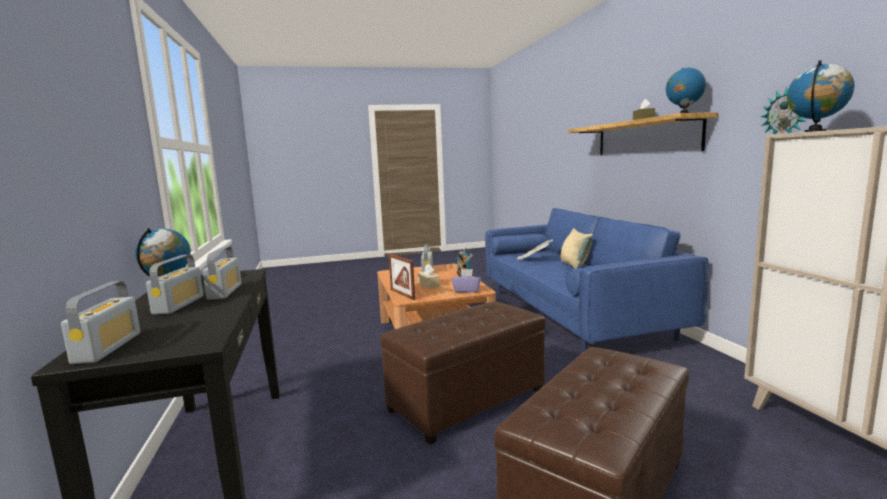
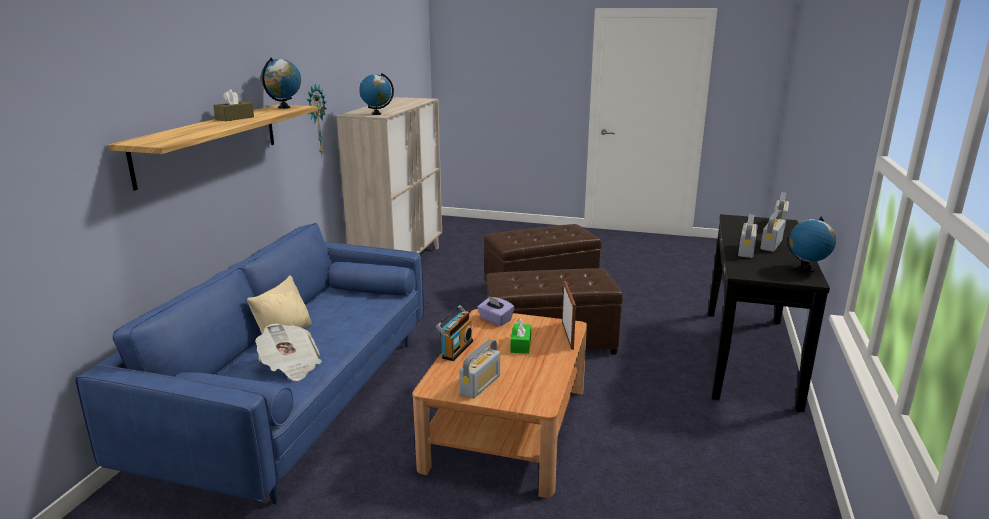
camera: 150 degrees left, 10 degrees up
beige tissue box [418,264,440,289] -> green tissue box [510,318,531,354]

